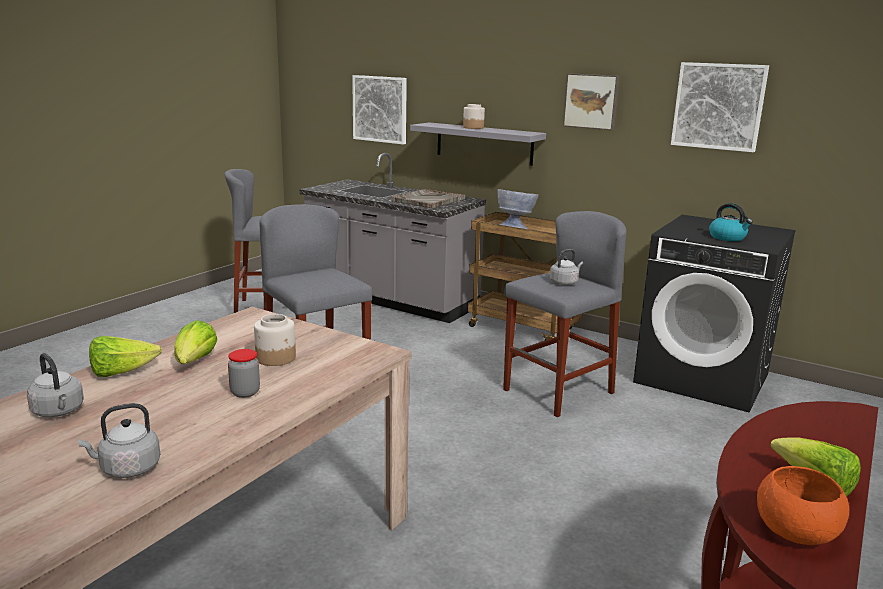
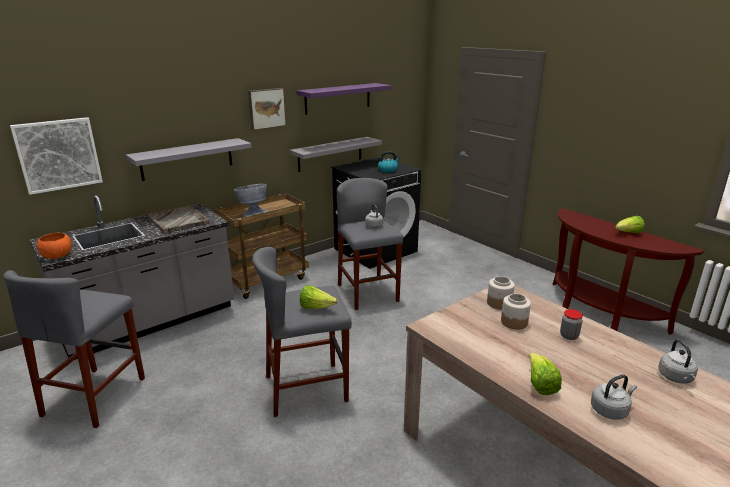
camera: 70 degrees left, 5 degrees up
lettuce [174,320,217,364] -> lettuce moved to [300,285,338,309]
jar [463,104,485,129] -> jar moved to [487,276,515,310]
picture [671,62,769,152] -> purple shelf [296,83,391,115]
orange bowl [757,466,849,545] -> orange bowl moved to [37,233,72,259]
none -> grey shelf [290,137,382,172]

